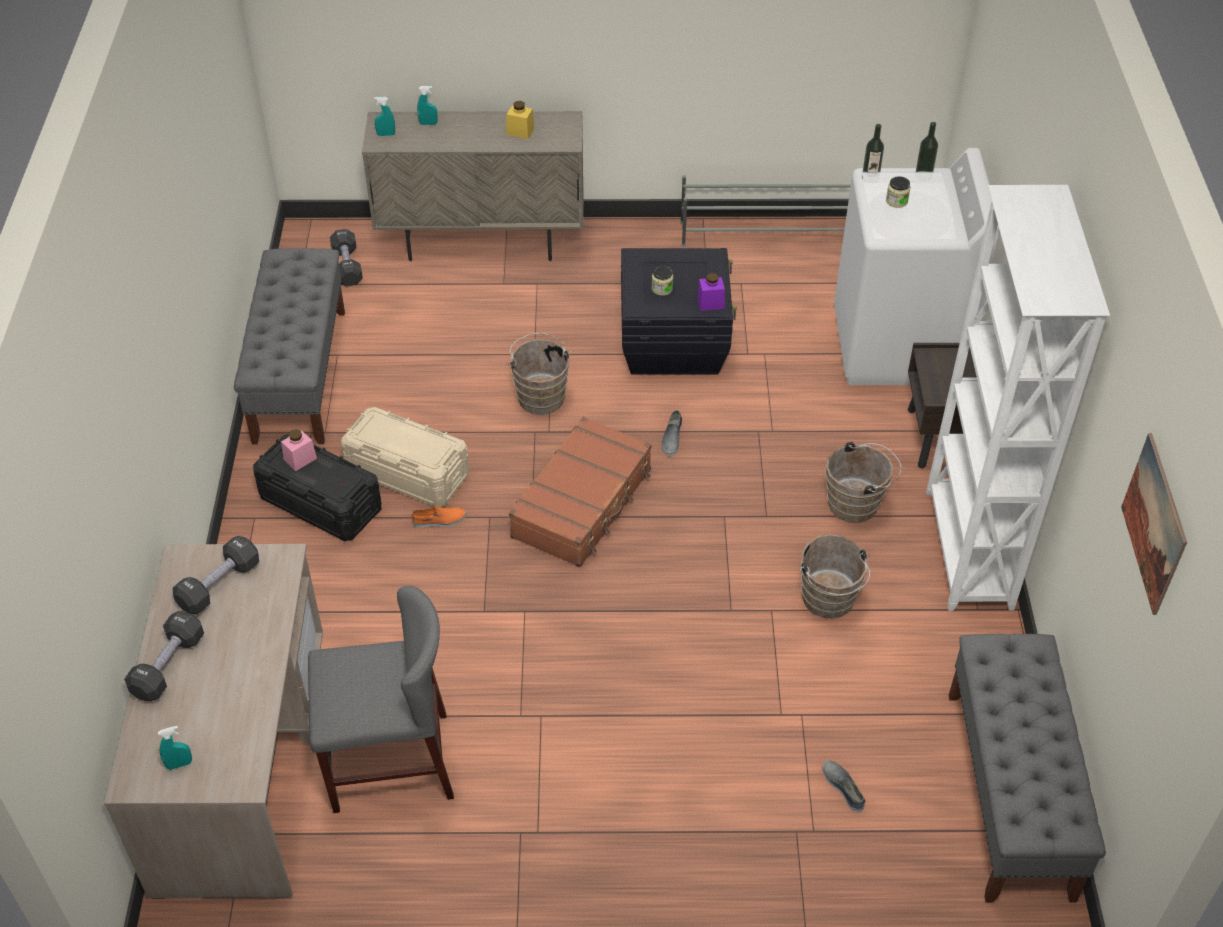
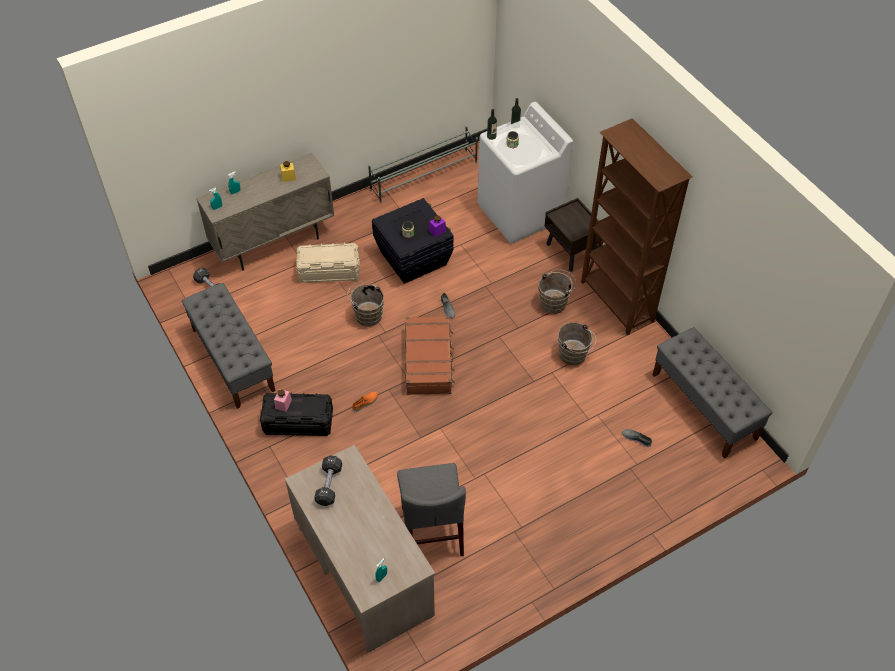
camera: 30 degrees left, 5 degrees up
black dumbbell [124,611,204,701] -> none
grey chair [308,586,454,813] -> grey chair turned 120 degrees clockwise [397,463,466,556]
beige storage box [341,407,469,507] -> beige storage box moved to [296,243,360,283]
white bookcase [926,185,1110,611] -> brown bookcase [581,118,692,335]
picture [1121,433,1187,615] -> none

